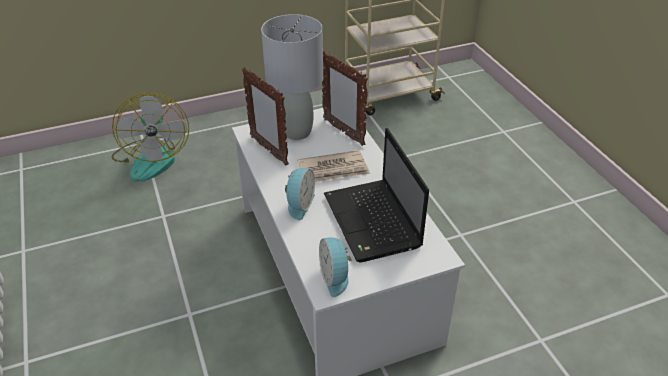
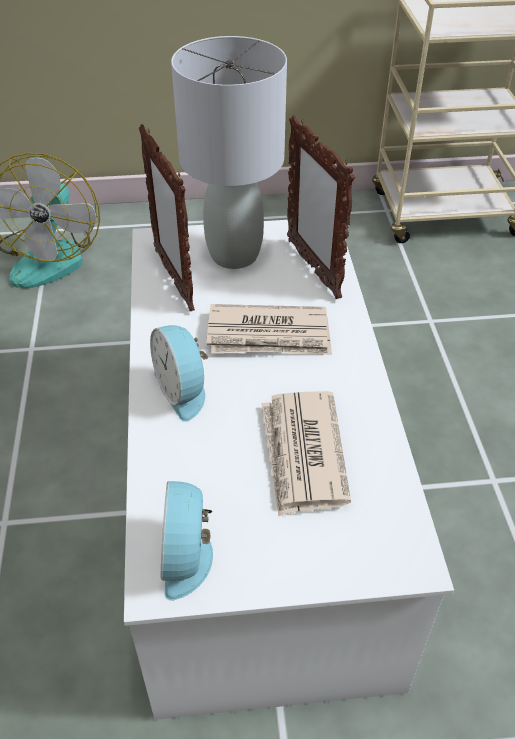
camera: 15 degrees right, 5 degrees up
alarm clock [285,168,315,220] -> alarm clock turned 120 degrees clockwise [150,325,208,422]
laptop [324,128,429,262] -> newspaper [261,391,351,516]

